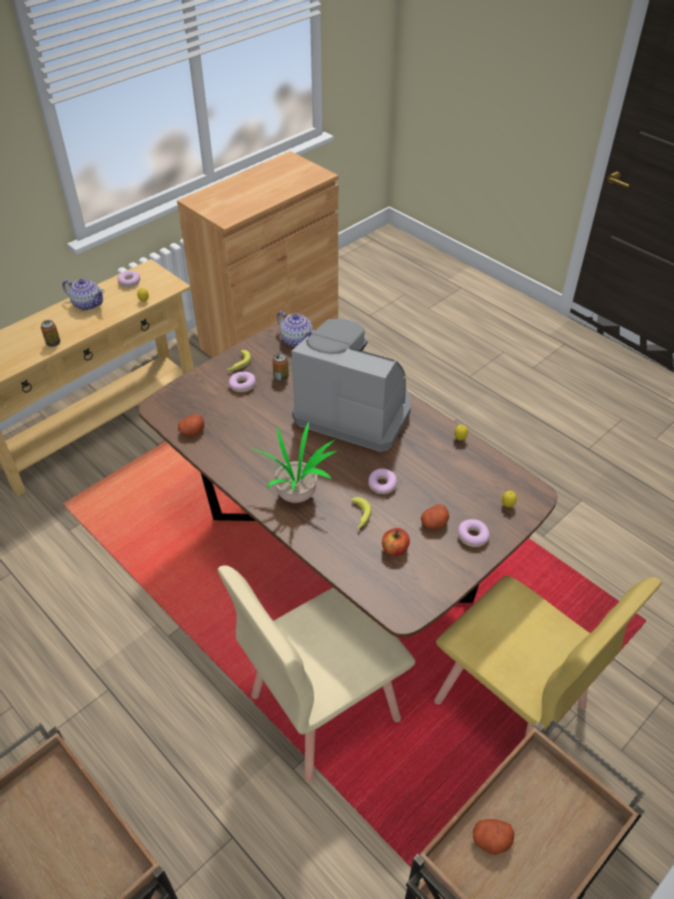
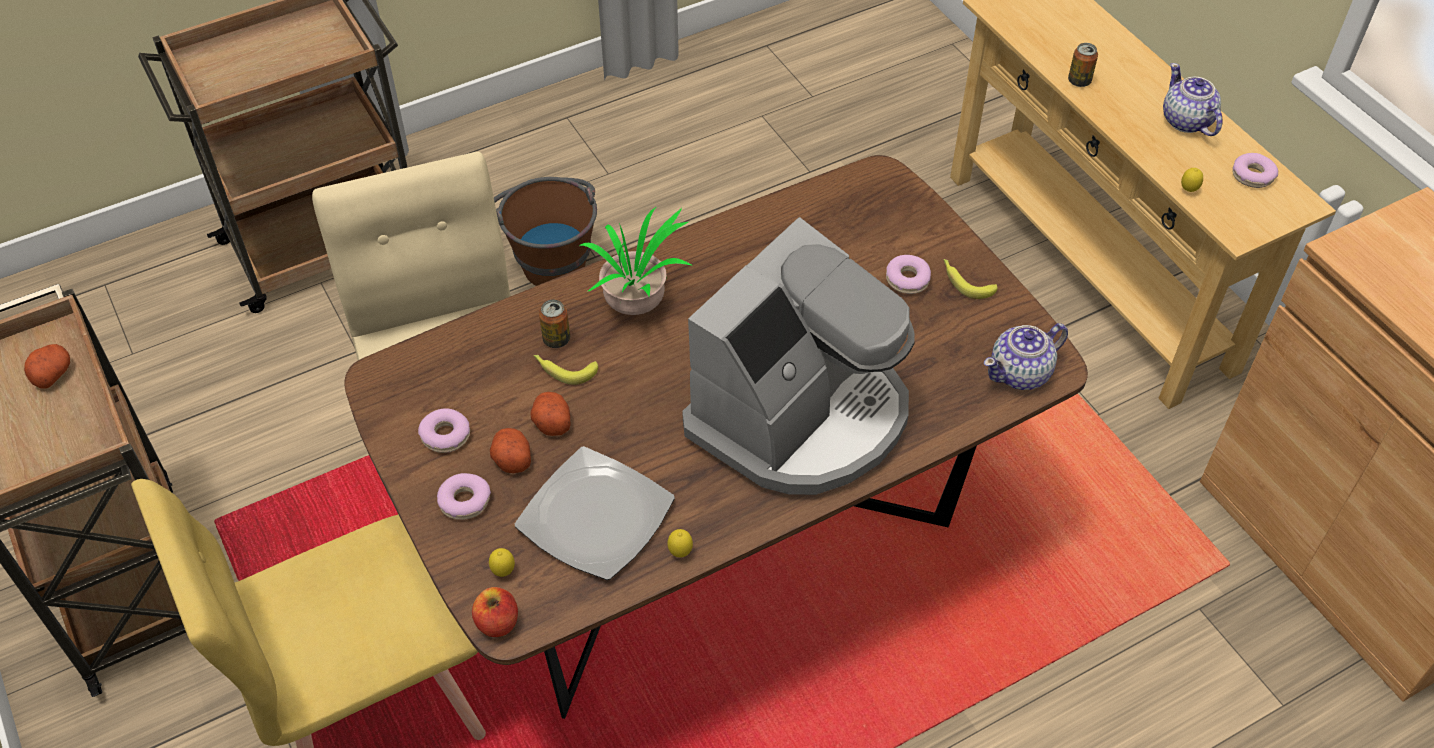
camera: 105 degrees right, 5 degrees up
teapot [62,279,105,311] -> teapot turned 120 degrees clockwise [1163,63,1222,136]
potato [178,414,204,436] -> potato moved to [530,392,571,436]
can [272,353,289,381] -> can moved to [539,299,570,348]
donut [368,468,397,494] -> donut moved to [418,408,470,453]
apple [382,528,410,556] -> apple moved to [472,587,518,637]
none -> brown bucket [494,177,597,286]
none -> plate [515,446,675,580]

